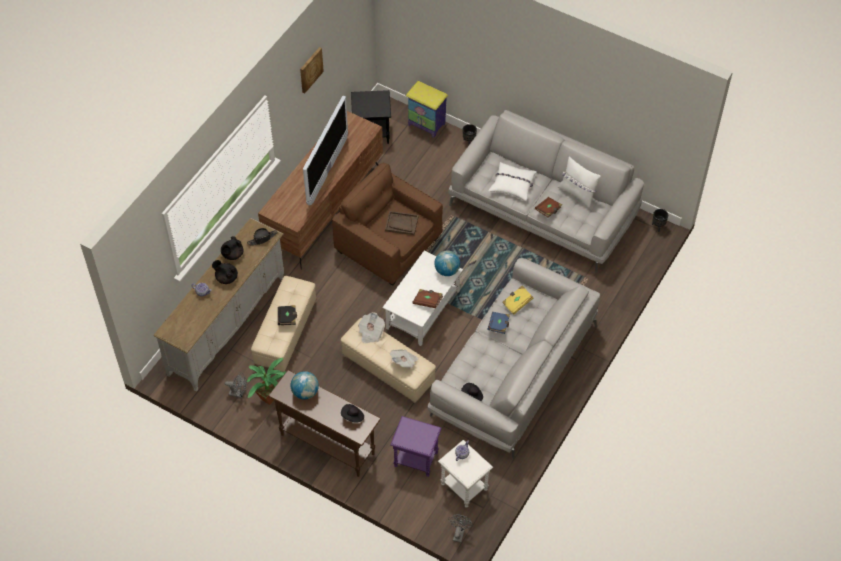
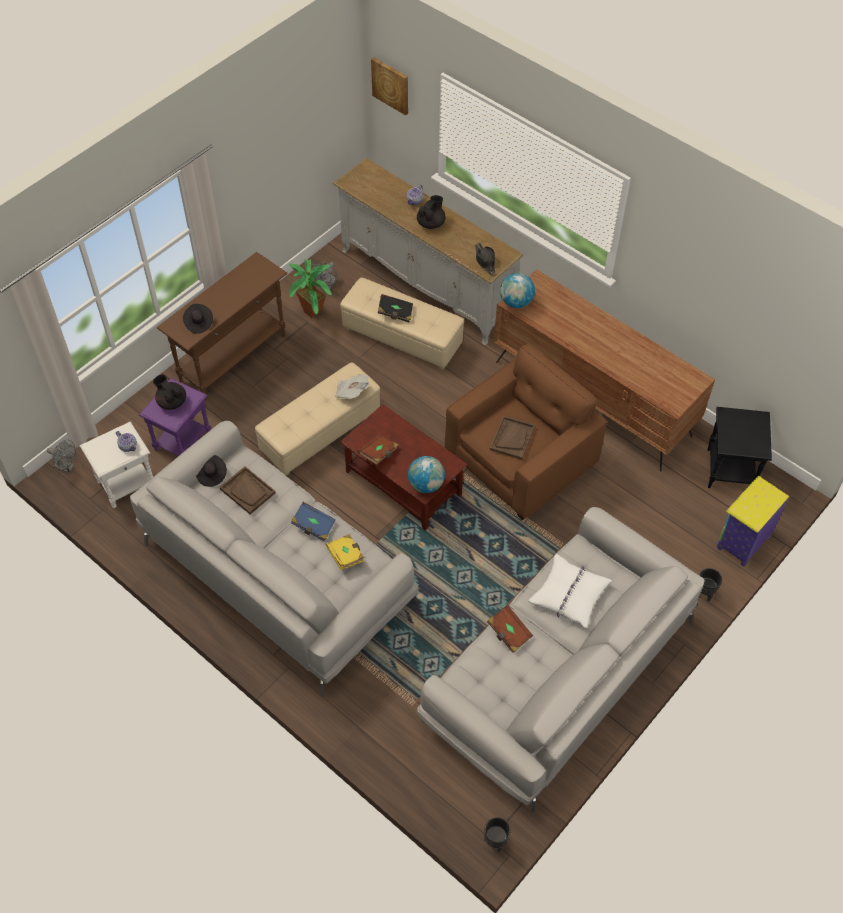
camera: 100 degrees right, 0 degrees up
black teapot [221,236,244,260] -> black teapot moved to [153,374,186,410]
globe [291,371,319,400] -> globe moved to [500,273,535,308]
picture [300,47,324,93] -> picture moved to [371,57,408,115]
television [303,96,348,206] -> none
white coffee table [382,251,463,346] -> brown coffee table [340,404,468,530]
newspaper [390,349,419,368] -> none
white pillow [558,156,601,208] -> none
none -> brown tray [220,466,276,514]

